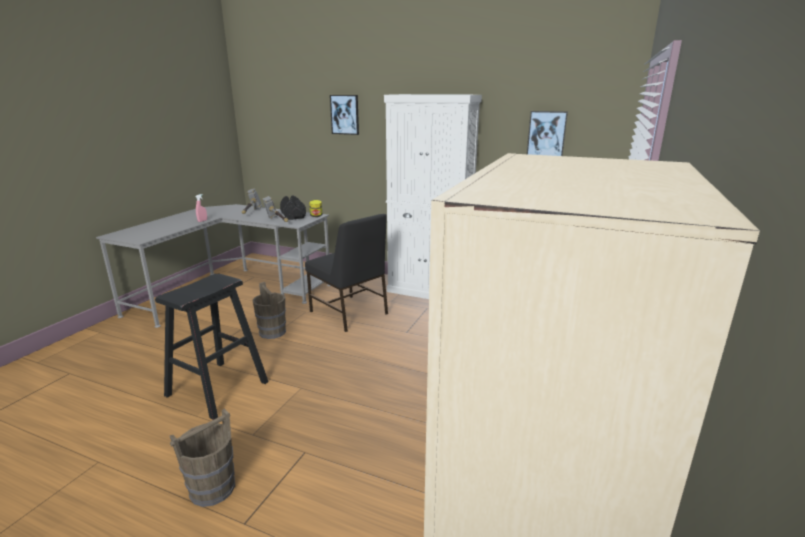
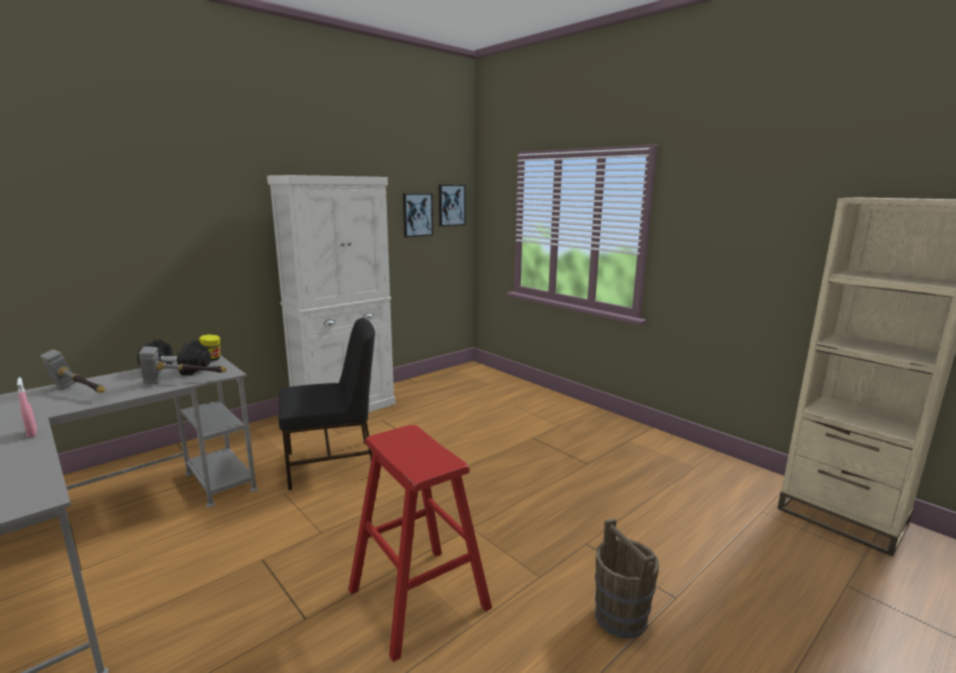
camera: 65 degrees left, 5 degrees down
black stool [155,274,269,420] -> red stool [348,425,492,662]
brown bucket [252,282,286,339] -> none
picture [330,95,359,135] -> picture moved to [439,185,466,226]

